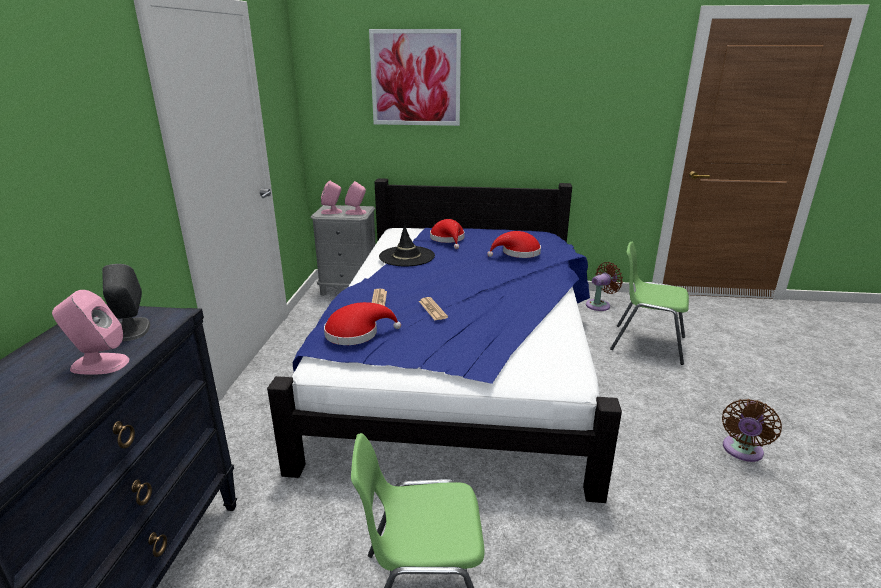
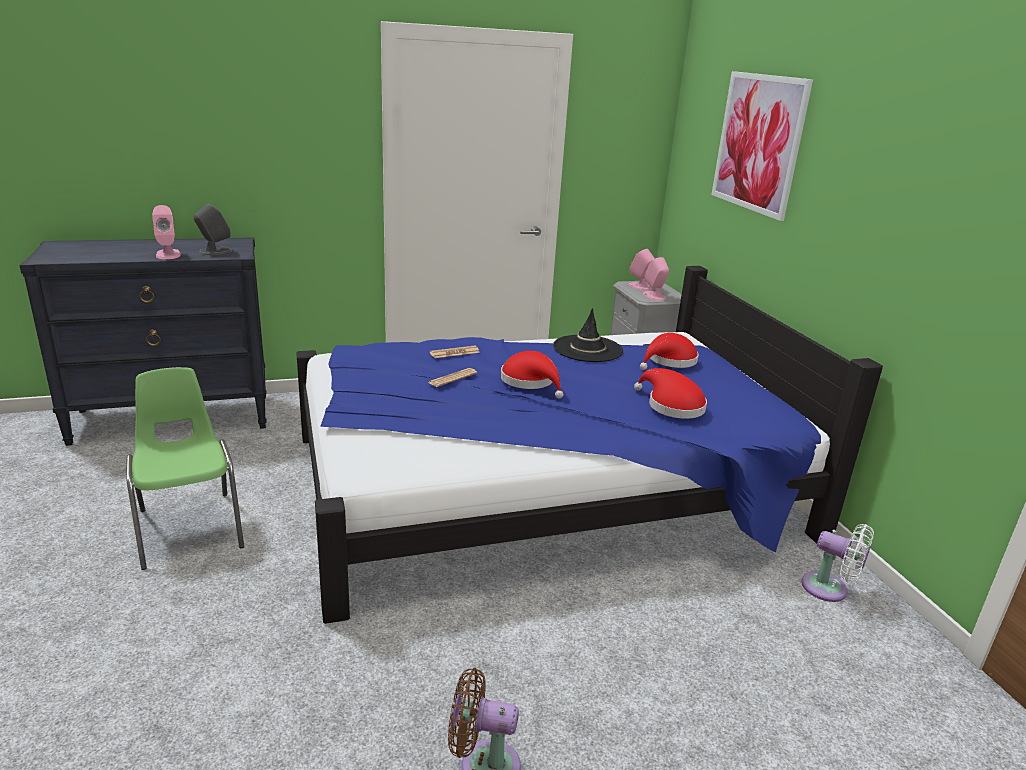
camera: 65 degrees right, 0 degrees up
red hat [324,302,401,345] -> red hat moved to [501,351,563,398]
brown fan [586,262,623,311] -> white fan [801,524,874,602]
green chair [610,242,689,365] -> none

